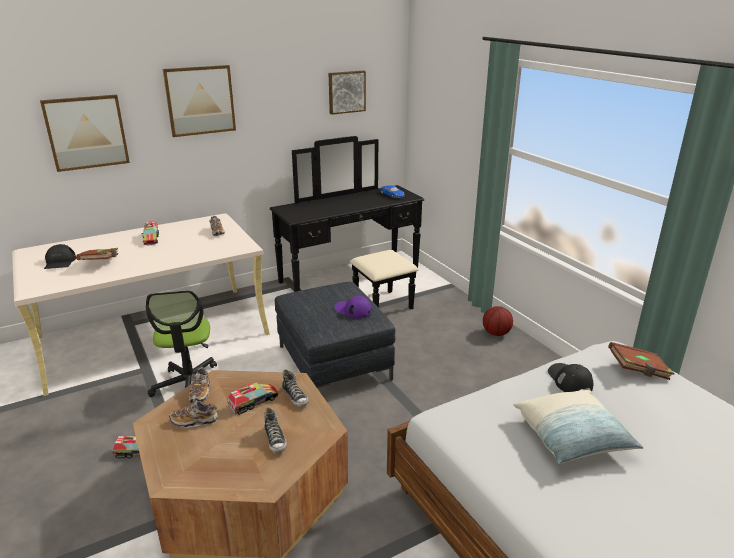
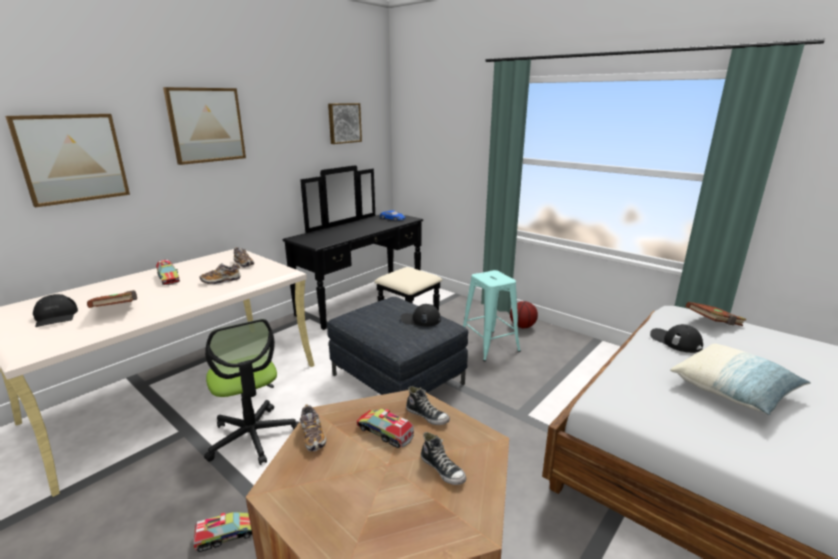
camera: 20 degrees left, 5 degrees down
shoe [169,400,217,428] -> shoe moved to [199,263,241,284]
toy truck [227,383,279,415] -> toy truck turned 90 degrees counterclockwise [357,408,414,448]
purple cap [334,296,372,319] -> black cap [401,304,441,327]
none -> turquoise stool [463,270,521,361]

